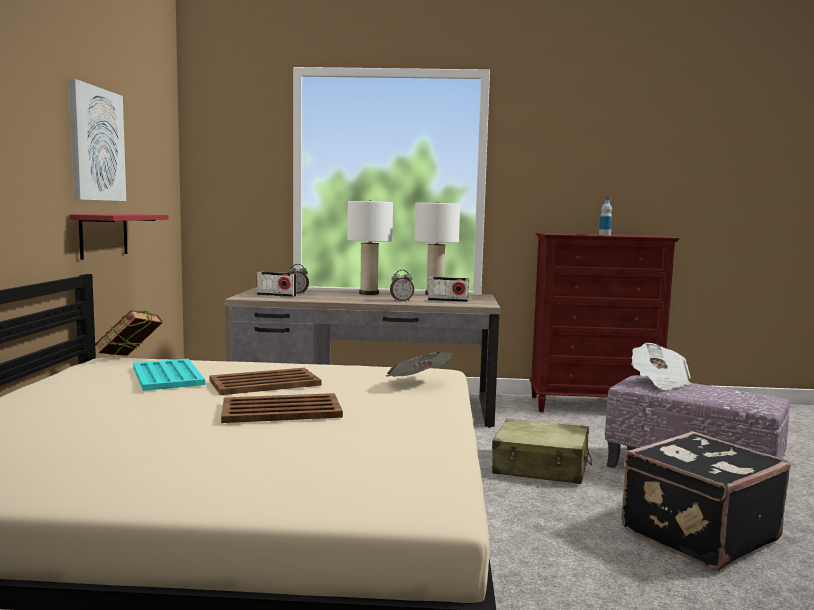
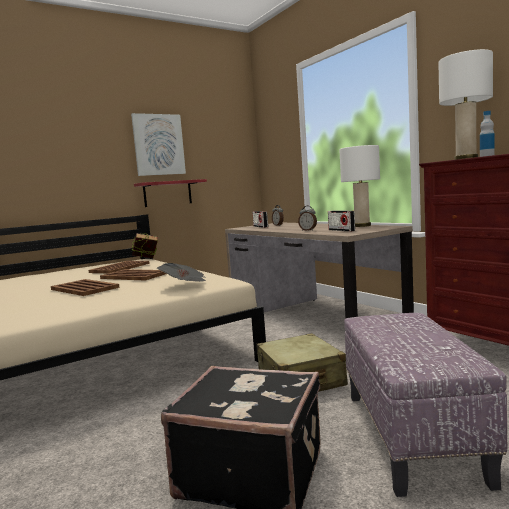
camera: 55 degrees right, 0 degrees up
turquoise tray [133,359,205,391] -> brown tray [89,261,150,273]
white table lamp [347,200,393,295] -> white table lamp moved to [439,49,493,160]
newspaper [632,343,691,390] -> none

